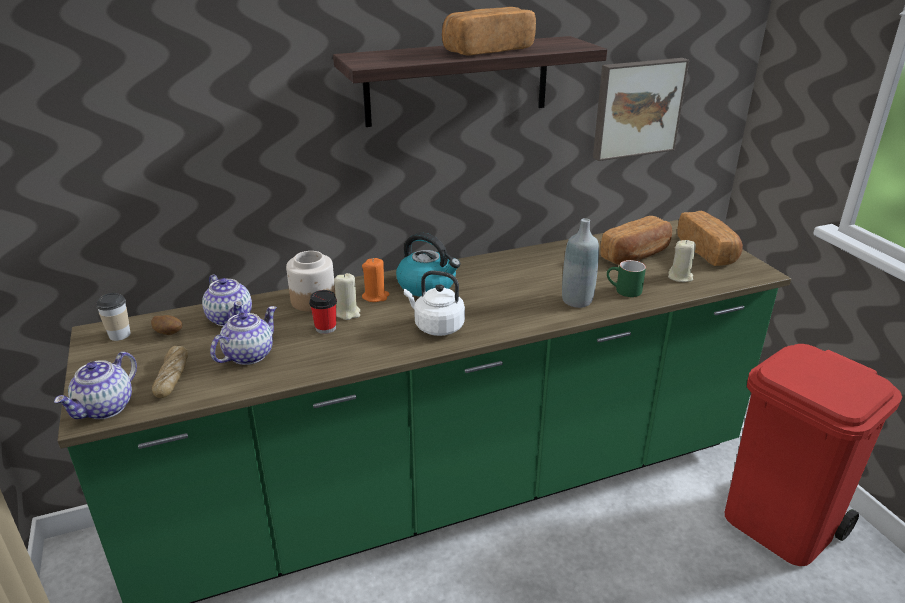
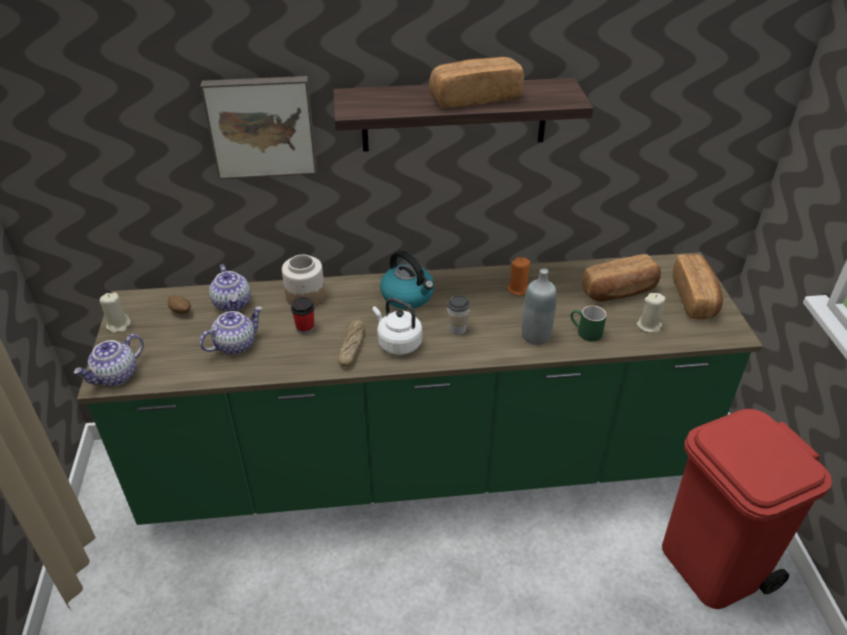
camera: 15 degrees right, 10 degrees up
cup [96,293,131,341] -> cup moved to [447,295,470,335]
bread [152,346,188,398] -> bread moved to [338,320,365,367]
beige candle [334,273,360,320] -> beige candle moved to [100,293,131,333]
orange candle [362,258,390,302] -> orange candle moved to [507,257,530,295]
picture [593,58,689,161] -> picture moved to [200,76,317,179]

